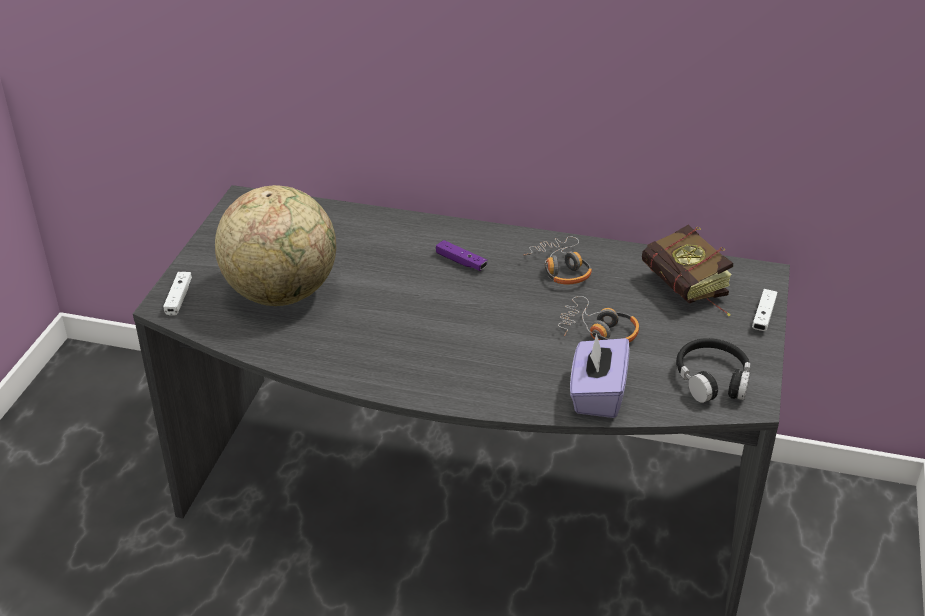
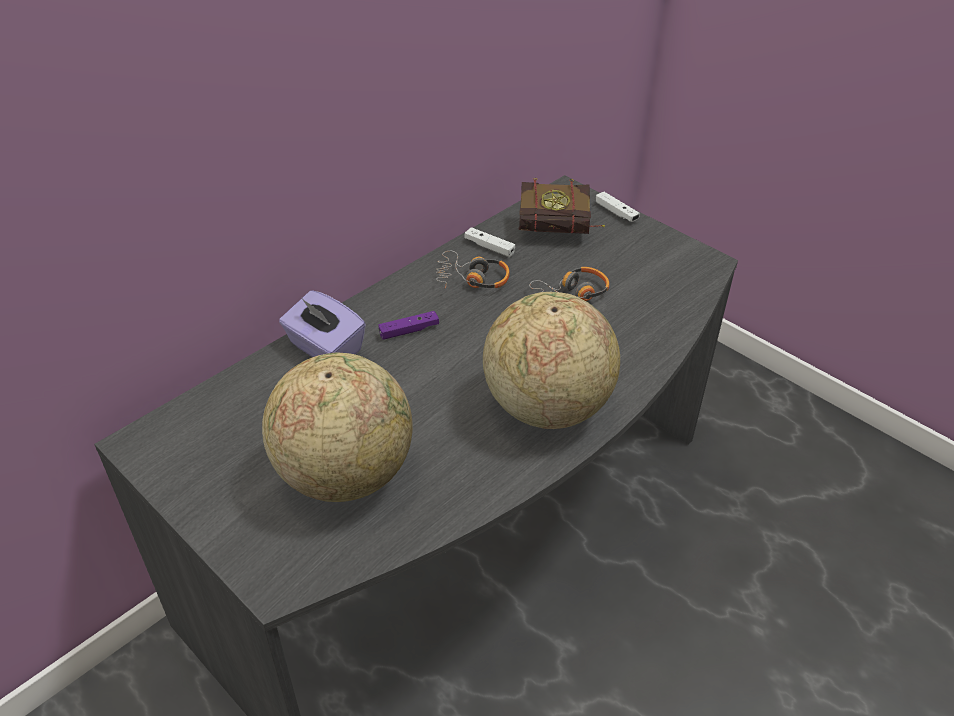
camera: 60 degrees left, 5 degrees up
white game controller [163,272,192,316] -> white game controller moved to [465,227,515,257]
purple tissue box [570,333,630,418] -> purple tissue box moved to [279,291,366,357]
black headphones [676,338,750,403] -> none
none -> globe [483,292,620,429]

